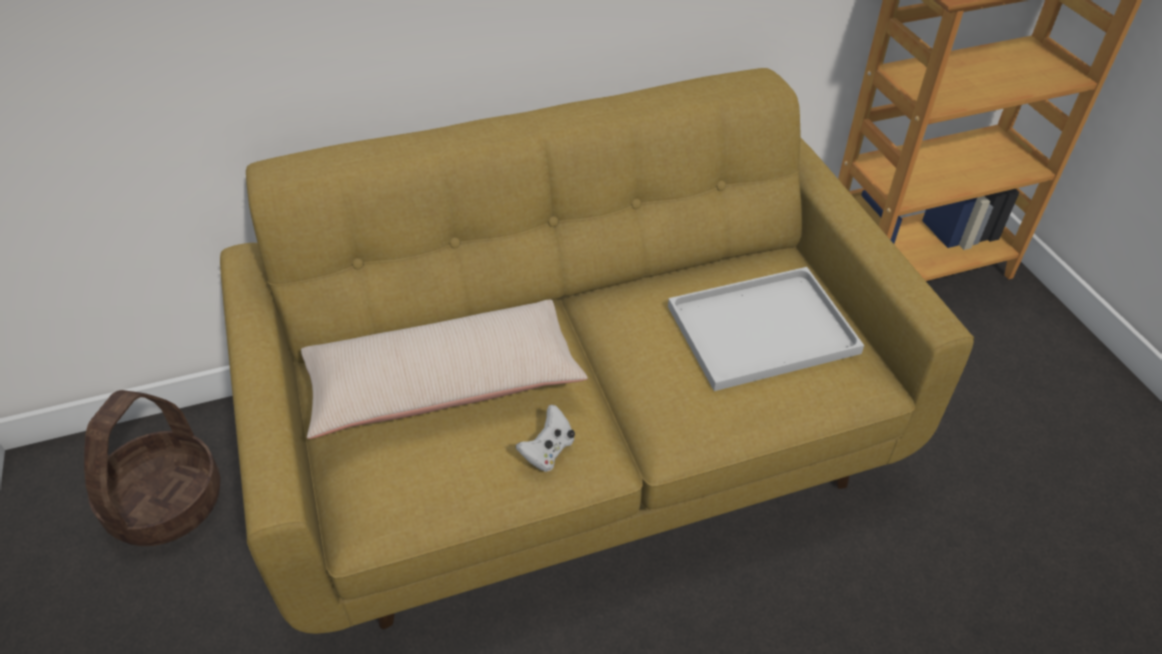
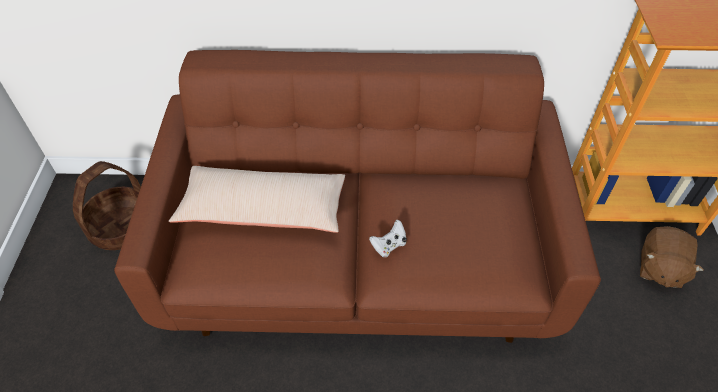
camera: 20 degrees right, 5 degrees up
yellow sofa [220,68,974,634] -> brown sofa [114,50,601,343]
white game controller [516,405,575,472] -> white game controller moved to [369,220,407,257]
white tray [668,267,864,391] -> none
none -> brown plush toy [640,226,704,288]

